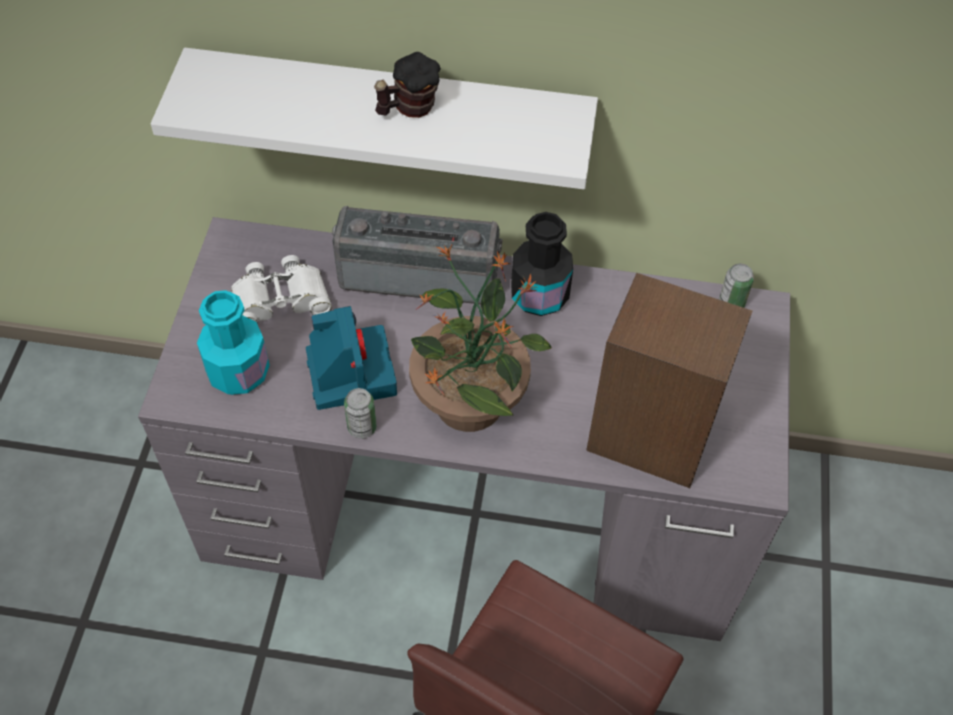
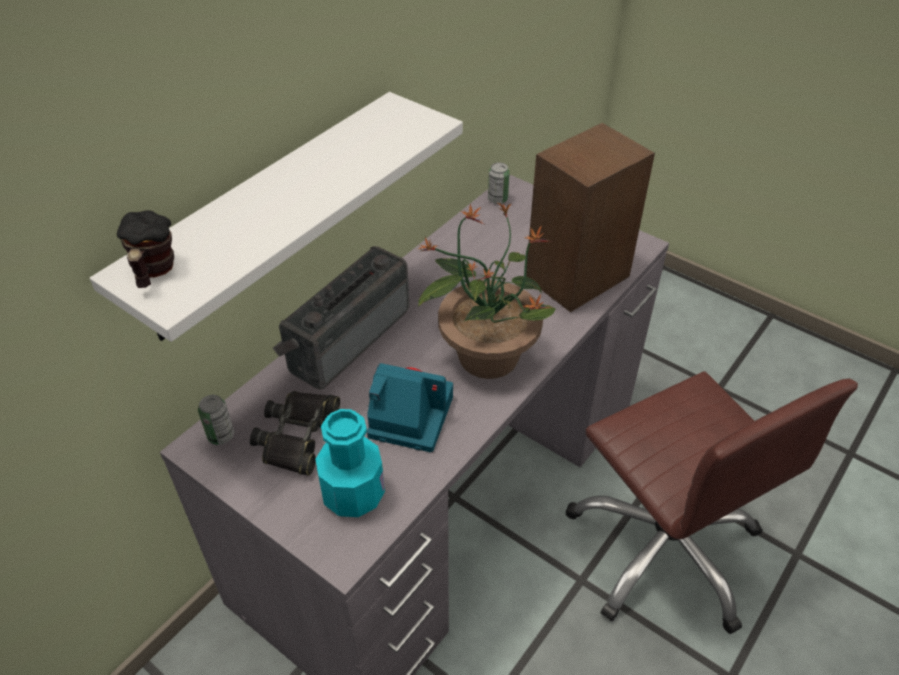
camera: 60 degrees left, 10 degrees down
white binoculars [231,255,332,323] -> black binoculars [250,391,340,476]
can [344,388,377,439] -> can moved to [198,395,234,445]
mug [374,52,441,118] -> mug moved to [117,210,174,288]
black bottle [511,212,573,316] -> none

